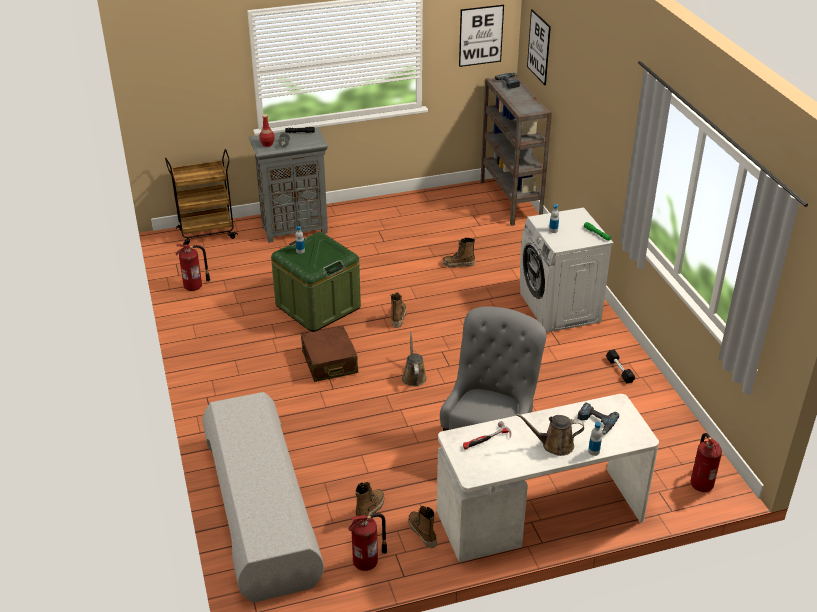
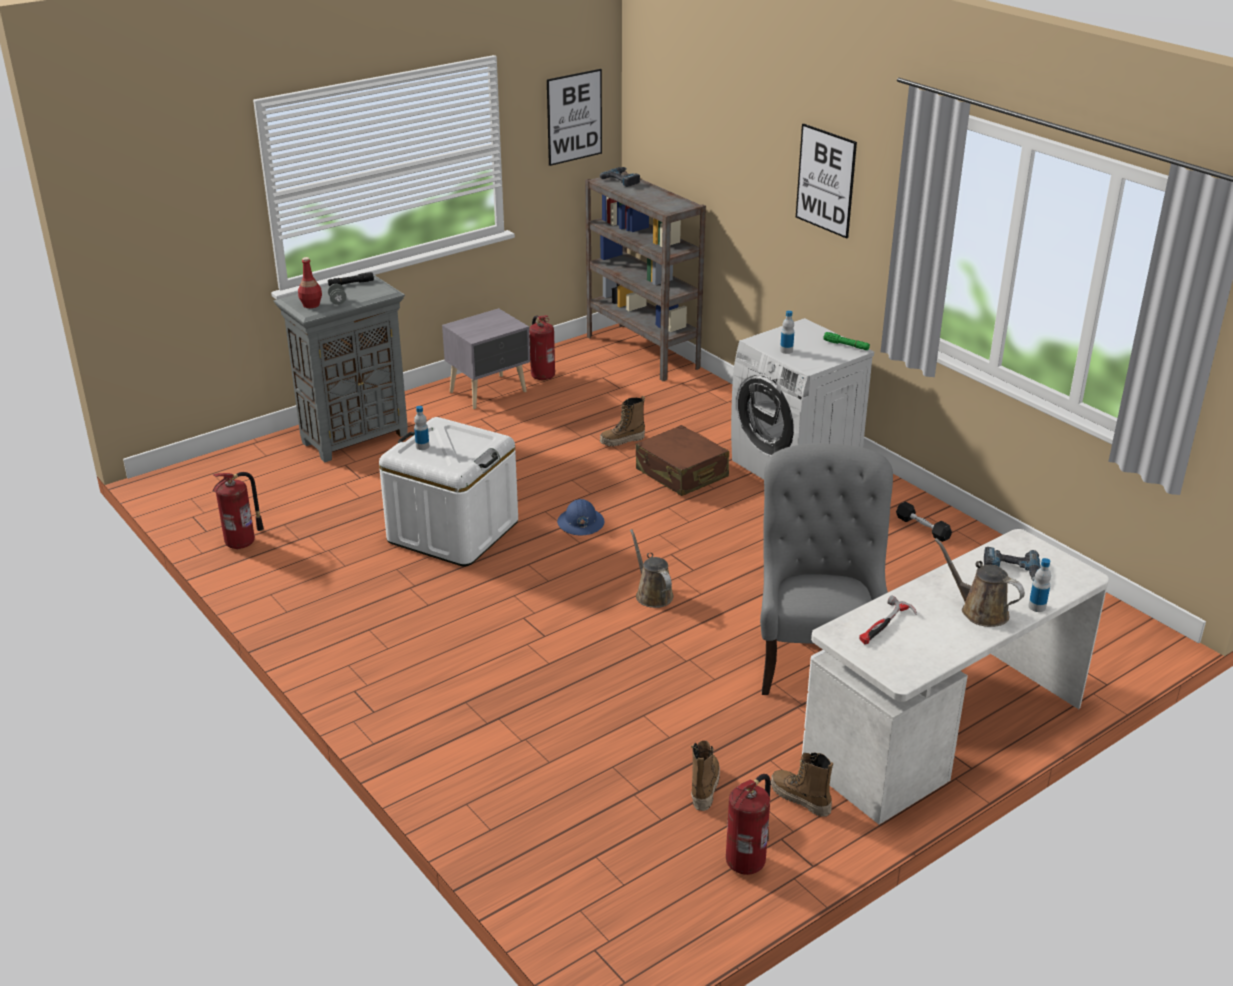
camera: 20 degrees left, 5 degrees down
brown cart [165,149,238,245] -> none
grey bench [202,392,324,603] -> none
green storage box [271,232,361,332] -> white storage box [379,417,518,567]
brown suitcase [301,326,358,382] -> brown suitcase moved to [635,425,729,496]
boot [390,293,406,328] -> blue hard hat [557,499,605,536]
brown watering can [516,414,584,456] -> brown watering can turned 60 degrees clockwise [935,538,1025,627]
picture [527,9,551,85] -> picture moved to [796,124,857,239]
fire extinguisher [691,433,722,492] -> fire extinguisher moved to [529,315,555,380]
none -> grey nightstand [442,308,530,409]

